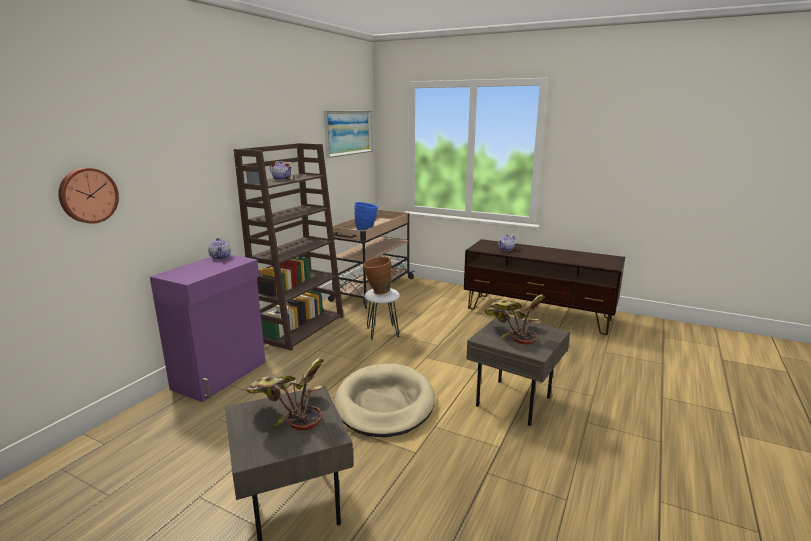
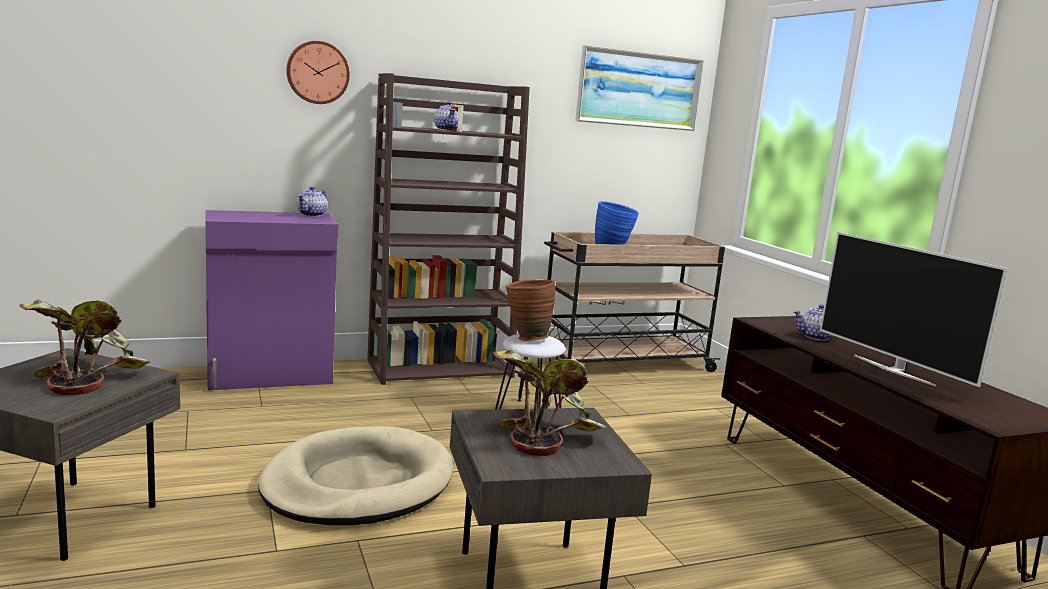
camera: 40 degrees right, 5 degrees down
wall clock [58,168,119,224] -> wall clock moved to [286,41,350,104]
none -> television [820,232,1008,387]

